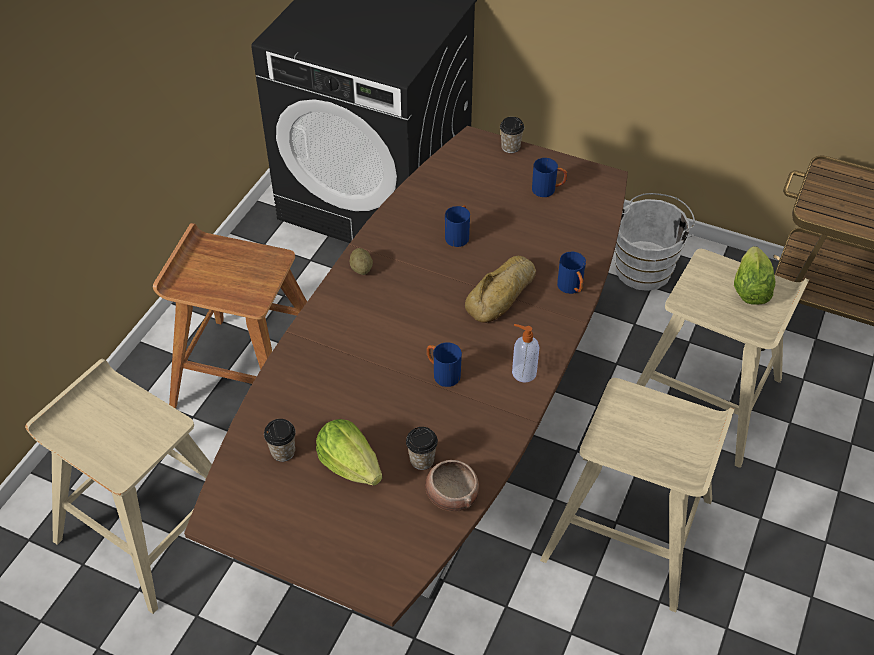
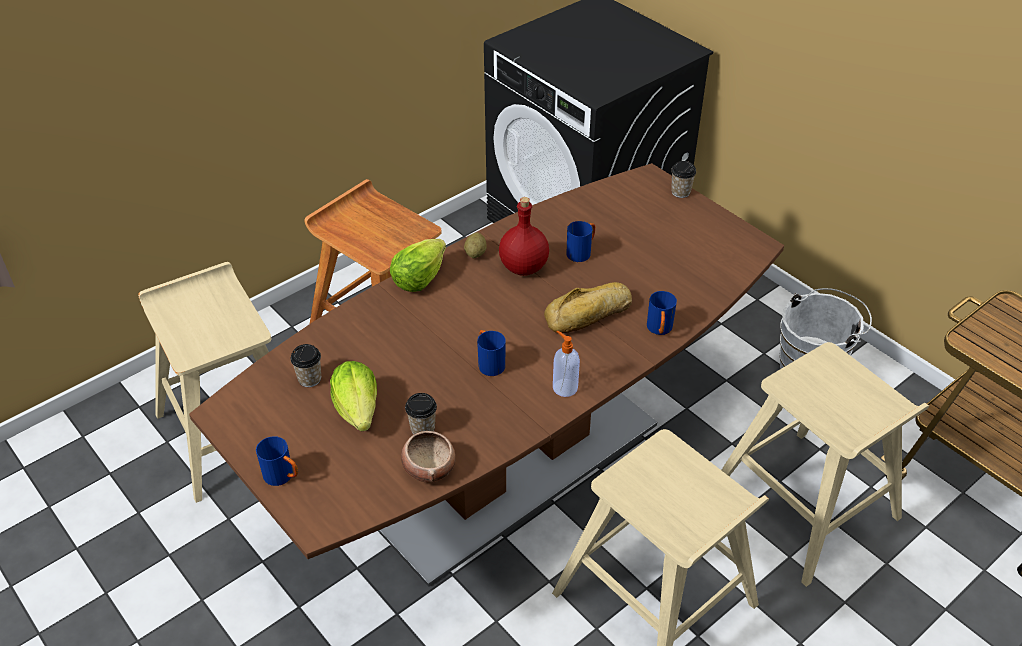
camera: 25 degrees right, 5 degrees down
blue mug [532,158,567,197] -> blue mug moved to [256,436,298,486]
lettuce [734,246,775,305] -> lettuce moved to [390,239,446,292]
none -> red bottle [499,197,549,276]

